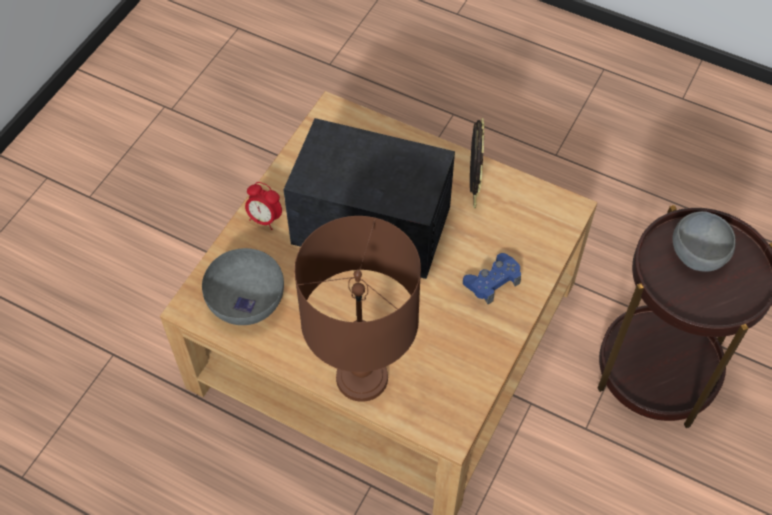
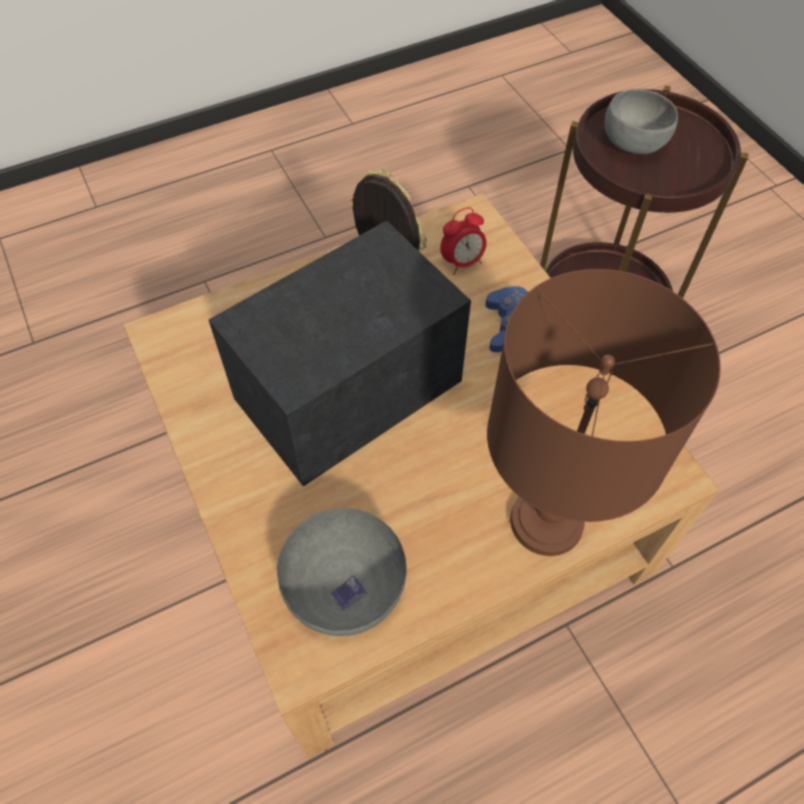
camera: 55 degrees left, 0 degrees up
alarm clock [245,182,282,230] -> alarm clock moved to [440,207,486,275]

